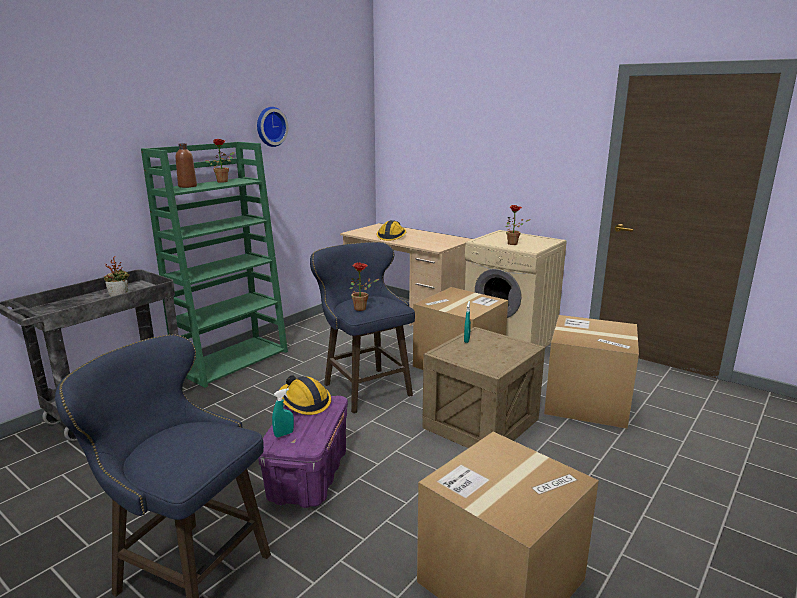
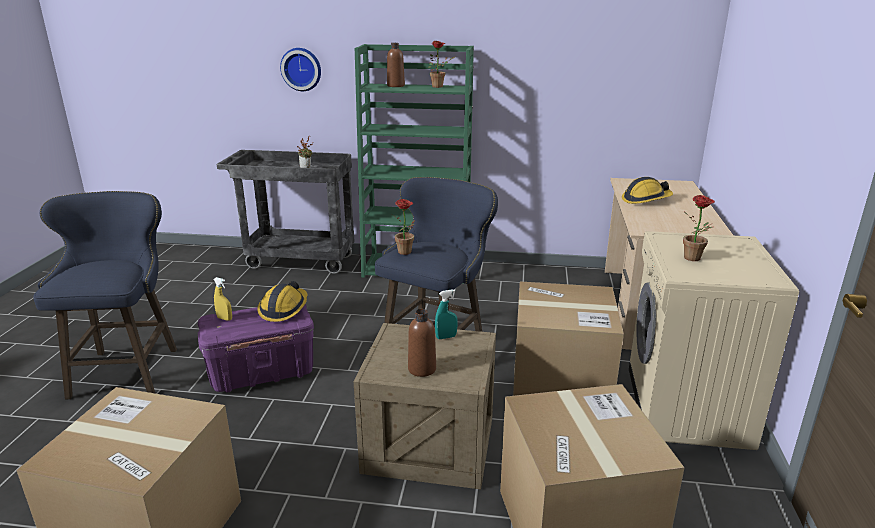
camera: 60 degrees right, 5 degrees up
wall clock [257,107,289,147] -> wall clock moved to [280,48,321,91]
turquoise spray bottle [272,388,294,437] -> yellow spray bottle [213,277,232,321]
none -> brown bottle [408,309,436,377]

